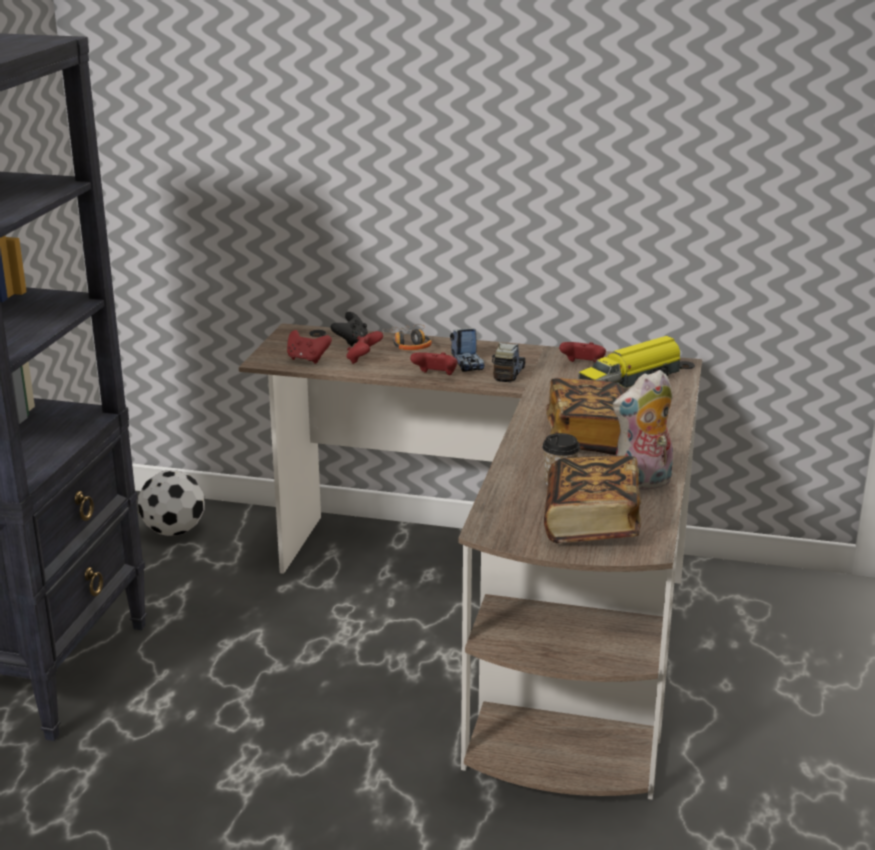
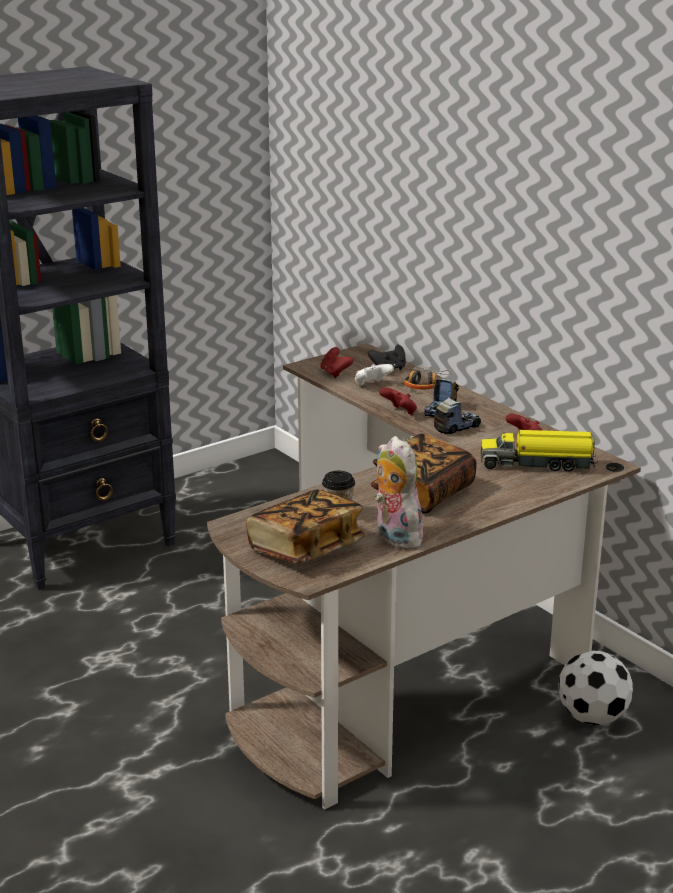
camera: 40 degrees right, 0 degrees up
football [138,470,205,536] -> football moved to [559,650,633,725]
red game controller [347,331,383,364] -> white game controller [355,364,394,386]
plush toy [612,370,673,492] -> plush toy turned 45 degrees clockwise [375,436,423,550]

